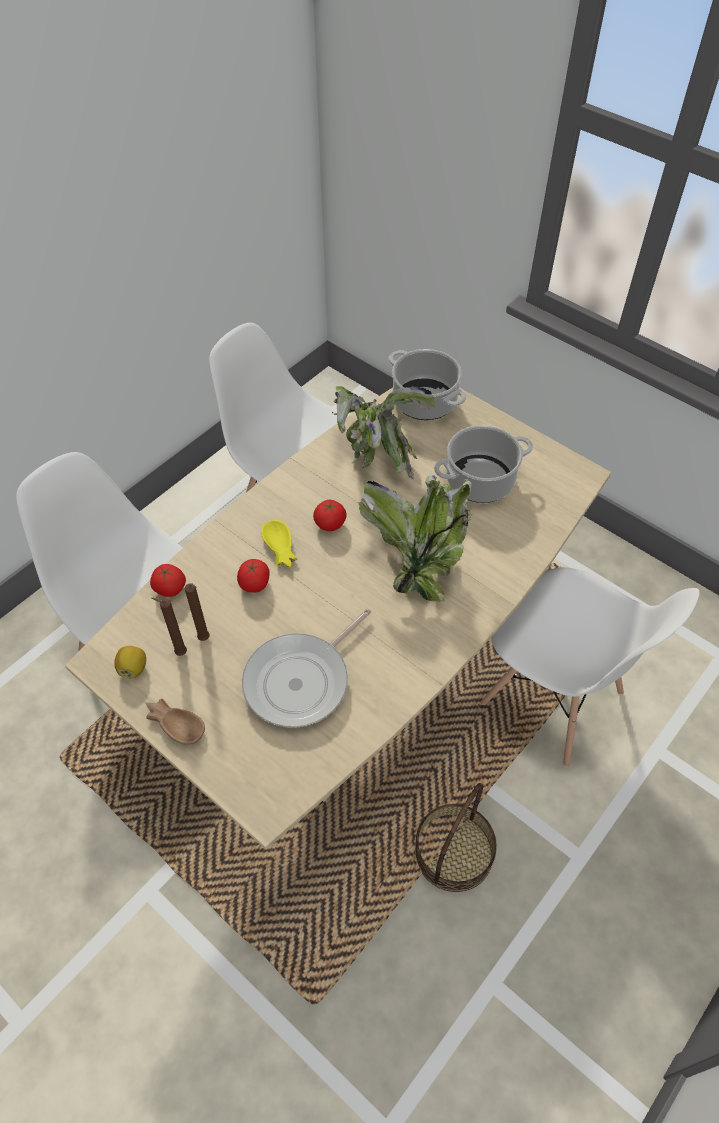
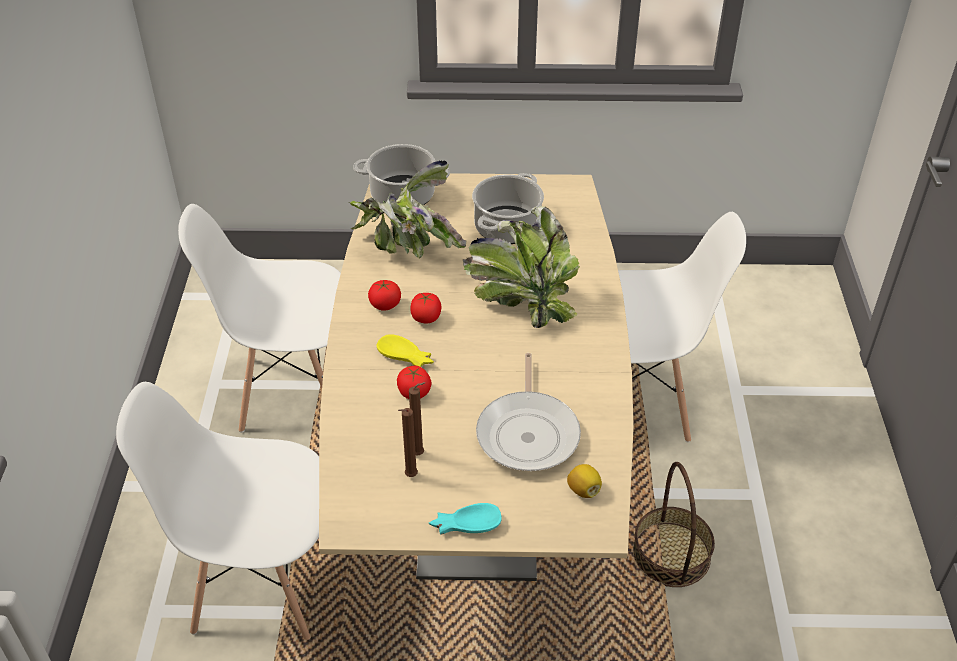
camera: 40 degrees left, 10 degrees down
lemon [114,646,146,679] -> lemon moved to [567,464,602,498]
brown bowl [146,699,205,745] -> turquoise bowl [429,503,502,535]
tomato [150,564,186,597] -> tomato moved to [368,280,401,311]

